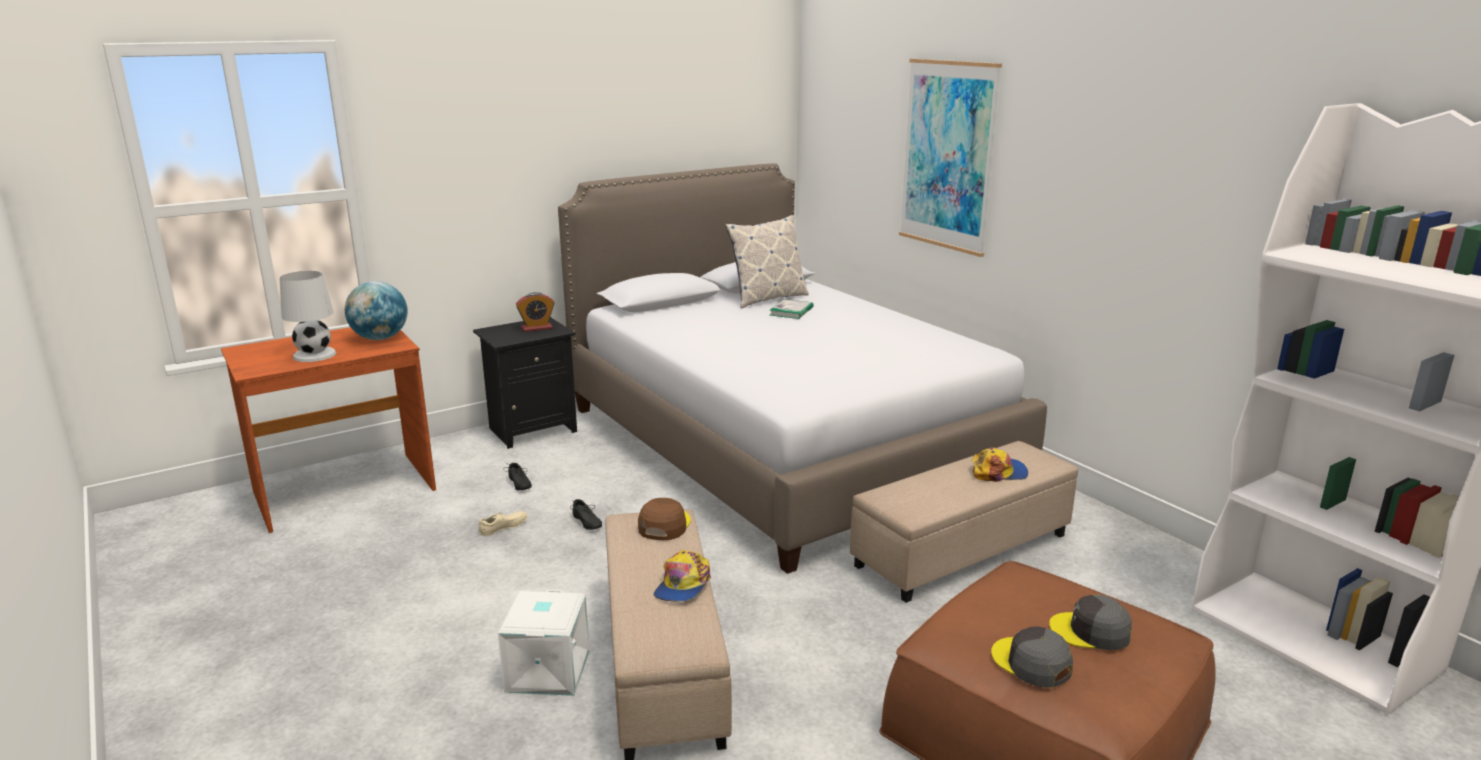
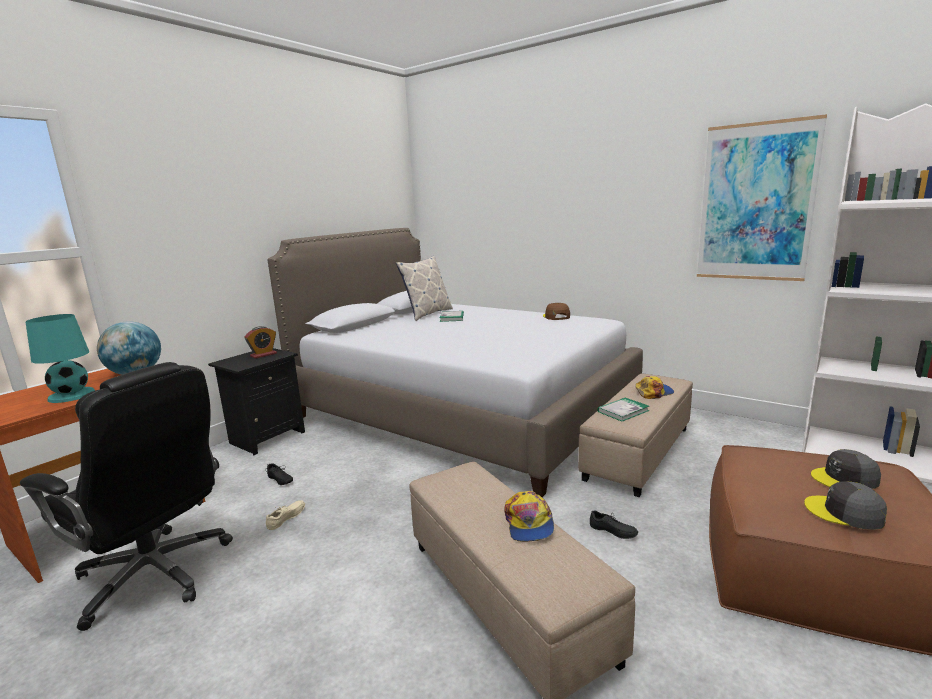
camera: 20 degrees left, 5 degrees down
white table lamp [280,271,336,362] -> turquoise table lamp [26,314,95,403]
white storage box [498,589,589,696] -> none
black shoe [570,499,602,530] -> black shoe moved to [590,510,638,539]
brown cap [638,498,691,540] -> brown cap moved to [543,303,570,320]
picture [899,59,1002,257] -> picture moved to [697,114,827,281]
none -> black office chair [20,362,233,631]
none -> book [597,397,649,421]

